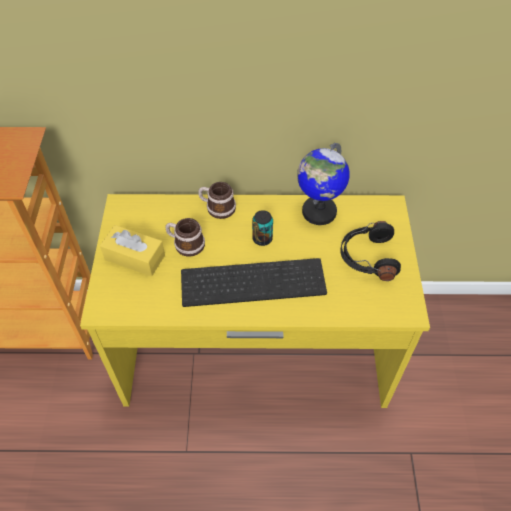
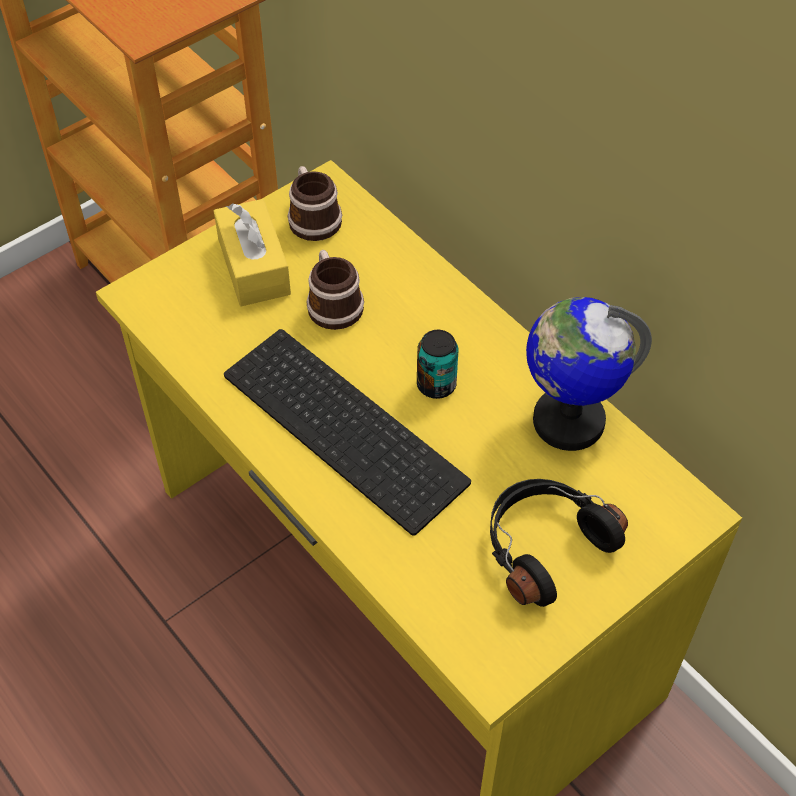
camera: 50 degrees right, 0 degrees up
mug [198,182,236,219] -> mug moved to [288,166,342,241]

